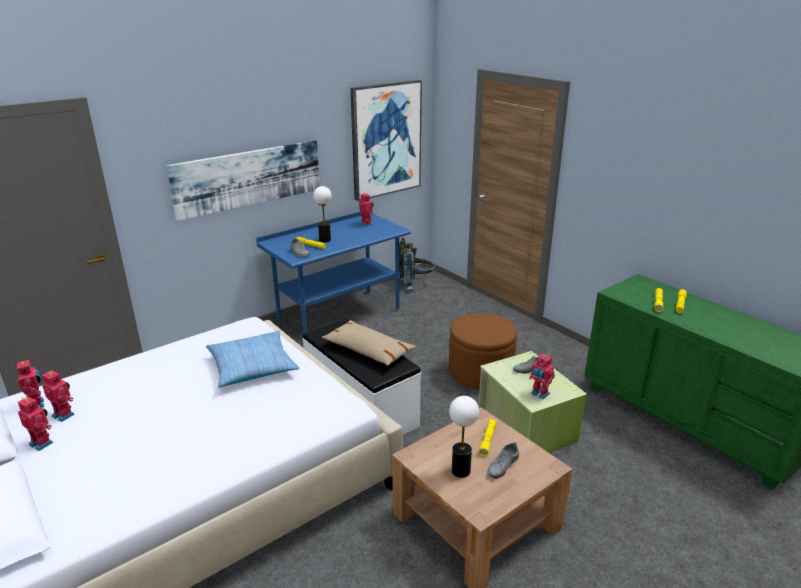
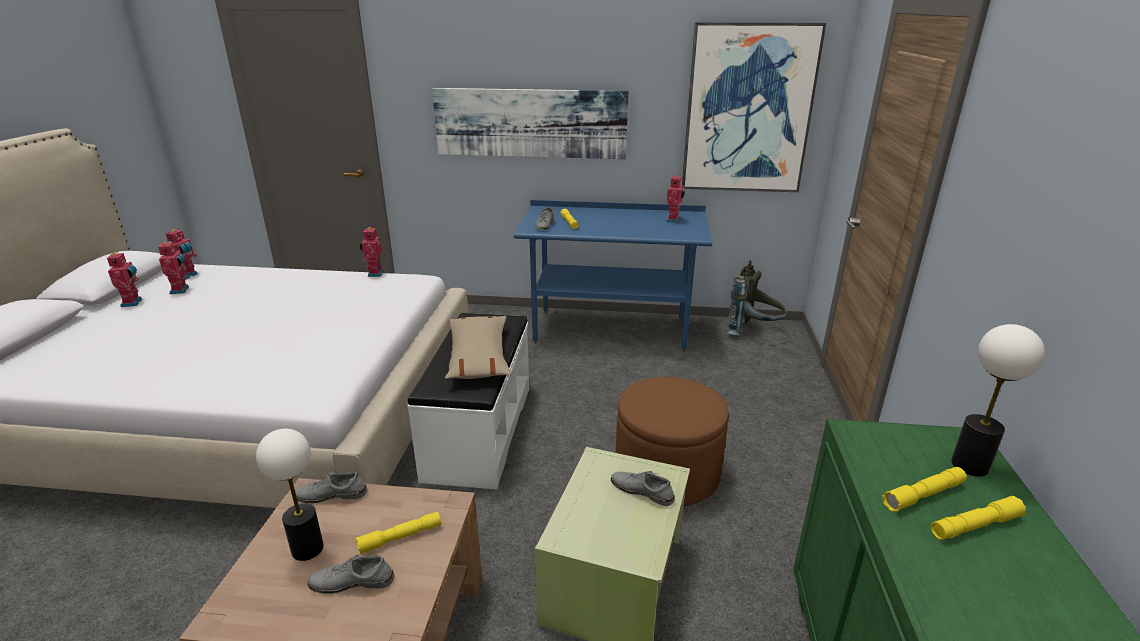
camera: 45 degrees right, 0 degrees up
pillow [206,331,300,388] -> none
table lamp [313,186,332,242] -> table lamp moved to [951,324,1045,477]
toy robot [529,354,555,399] -> toy robot moved to [360,226,384,277]
none -> grey shoe [295,471,367,504]

